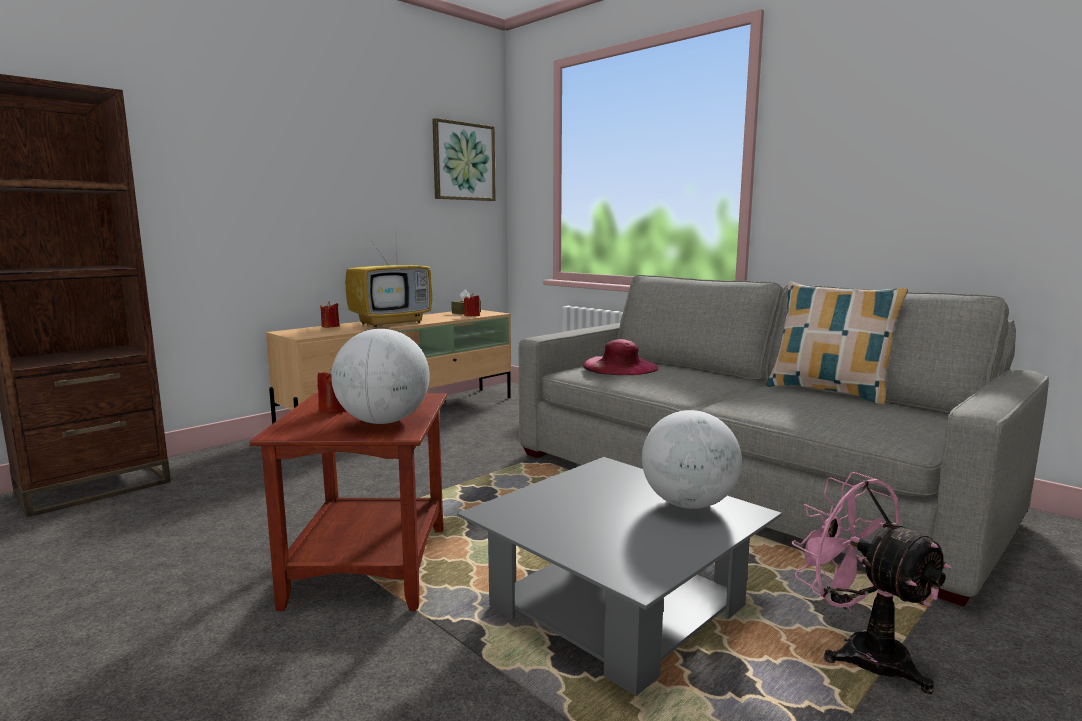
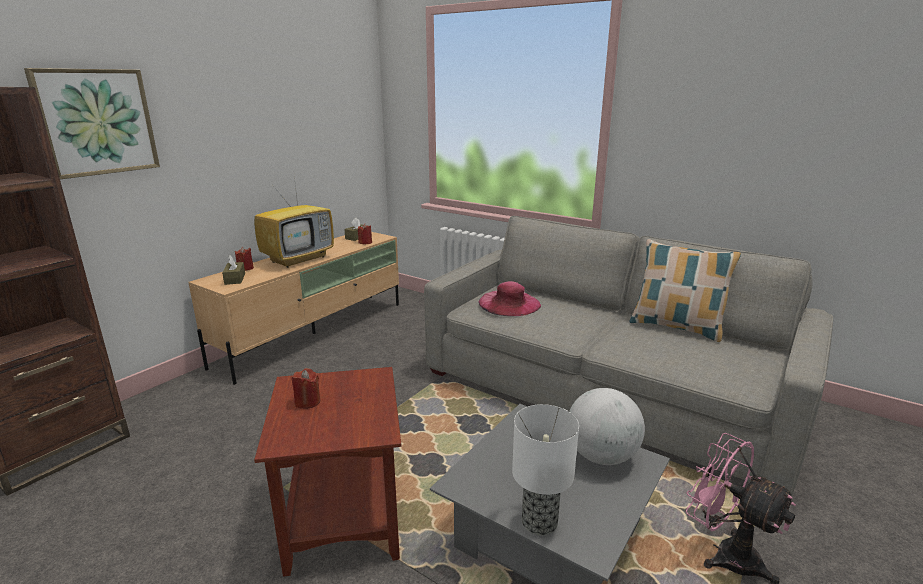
camera: 10 degrees left, 10 degrees up
globe [331,329,430,424] -> none
picture [432,118,496,201] -> picture moved to [24,68,160,179]
none -> brown tissue box [222,255,245,285]
none -> table lamp [512,404,579,535]

